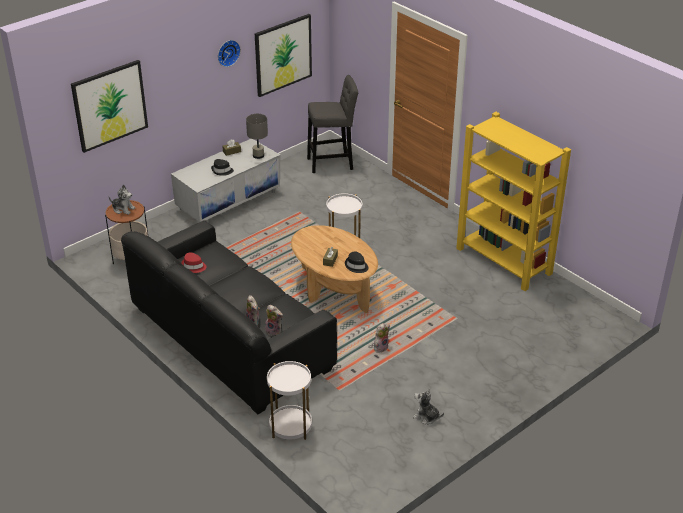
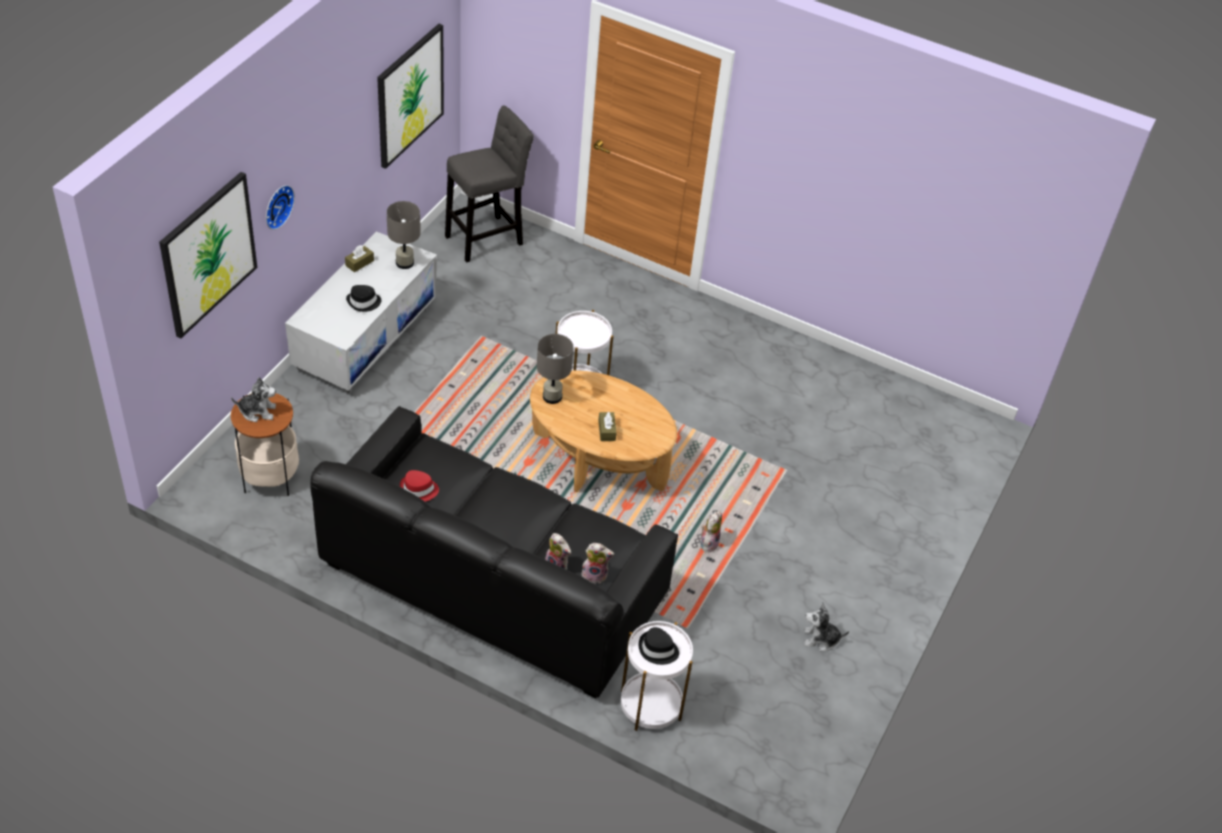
camera: 25 degrees left, 10 degrees up
wall clock [218,40,241,67] -> wall clock moved to [266,185,295,230]
black hat [345,251,368,273] -> black hat moved to [639,627,679,665]
yellow bookcase [456,112,571,291] -> none
none -> grey table lamp [537,334,573,404]

